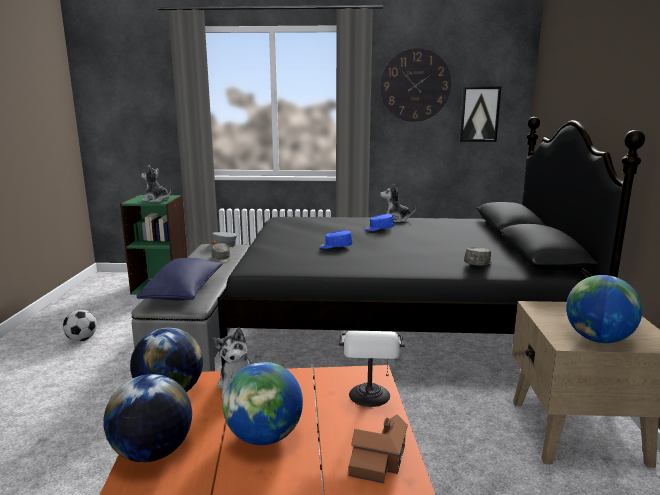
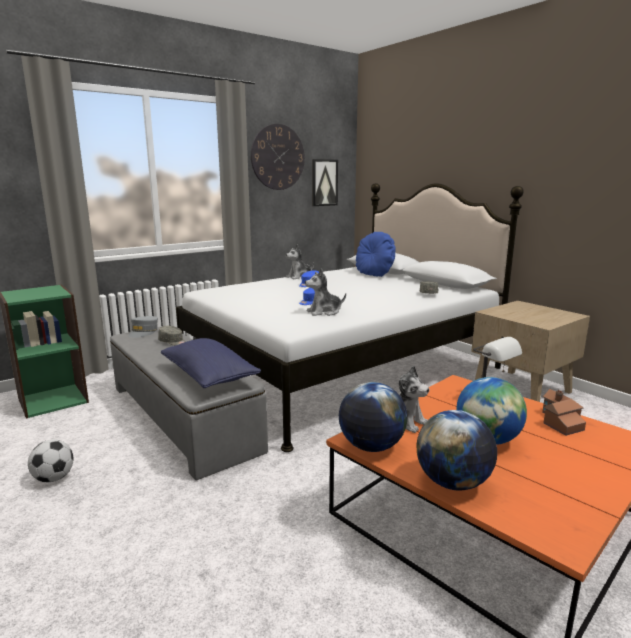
camera: 40 degrees left, 0 degrees up
plush toy [141,165,171,202] -> plush toy moved to [305,269,346,316]
black bed [217,117,645,366] -> white bed [176,183,524,452]
globe [566,275,642,343] -> none
none -> blue pillow [356,232,396,277]

